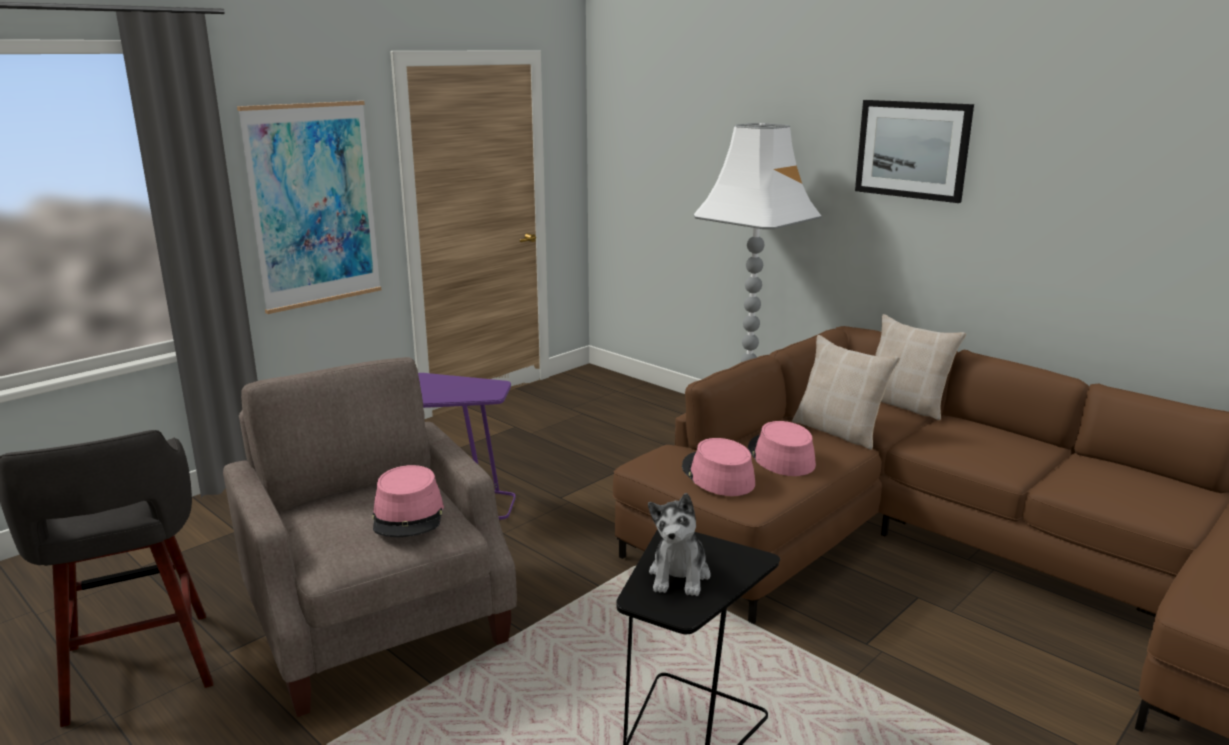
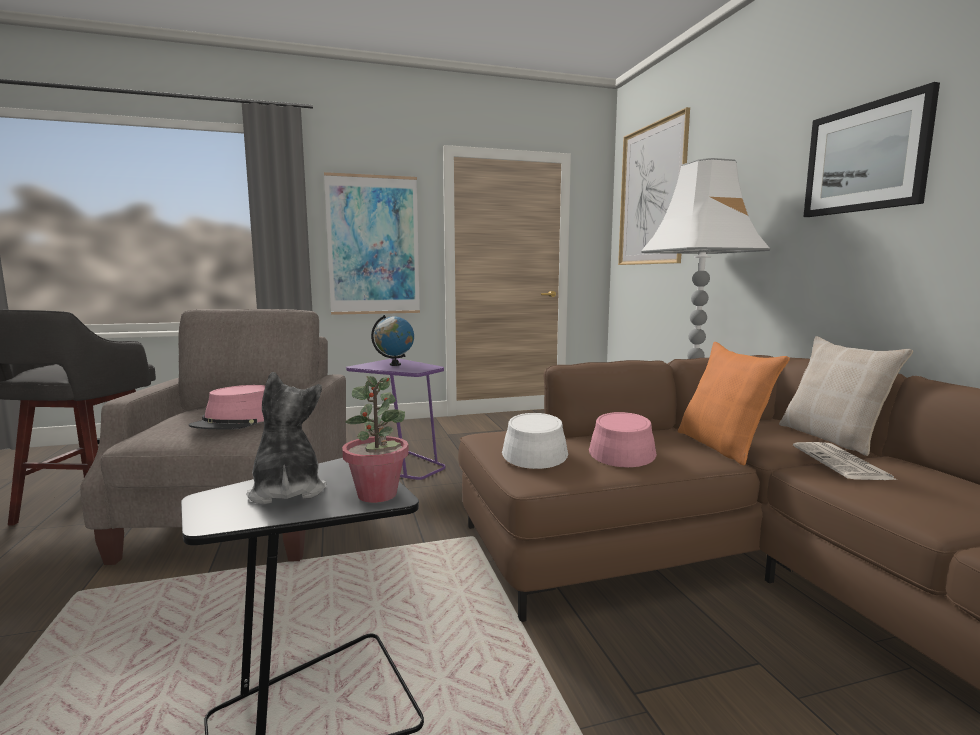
camera: 30 degrees right, 10 degrees down
plush toy [648,493,711,596] -> plush toy turned 120 degrees clockwise [246,372,327,505]
pink hat [682,438,755,496] -> white hat [502,413,568,469]
beige pillow [792,335,900,450] -> orange pillow [678,342,790,465]
none -> potted plant [342,376,409,503]
none -> globe [371,315,414,366]
none -> picture [618,107,690,265]
none -> newspaper [793,442,897,480]

